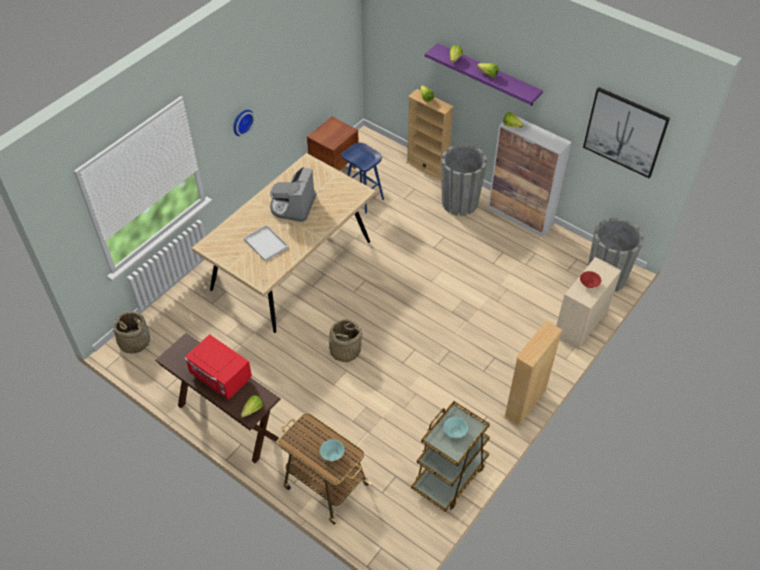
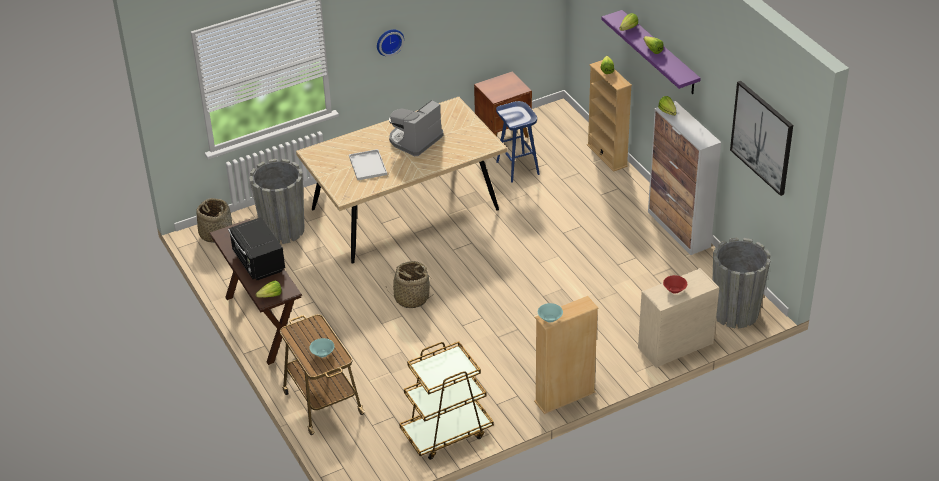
camera: 25 degrees right, 10 degrees down
red microwave [184,334,252,399] -> black microwave [228,217,285,280]
grey planter [441,144,487,216] -> grey planter moved to [249,159,305,244]
turquoise bowl [444,417,468,438] -> turquoise bowl moved to [538,303,563,323]

